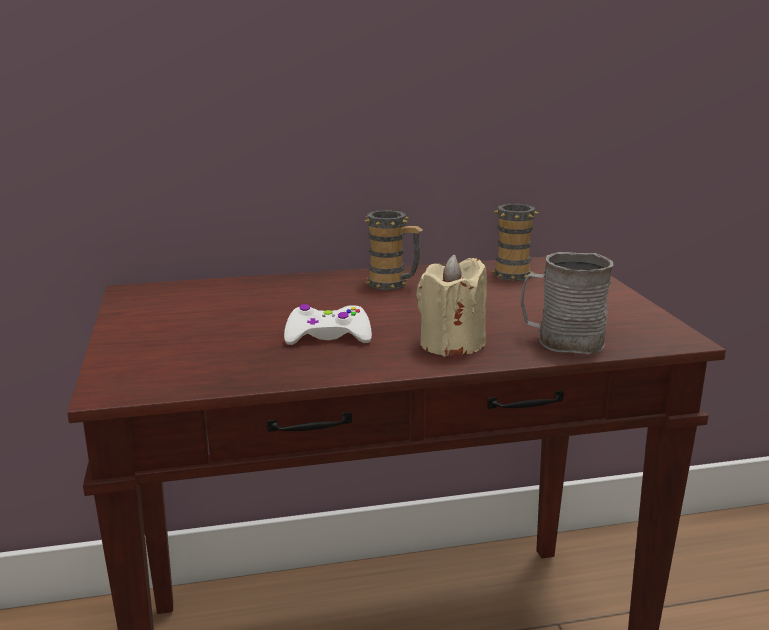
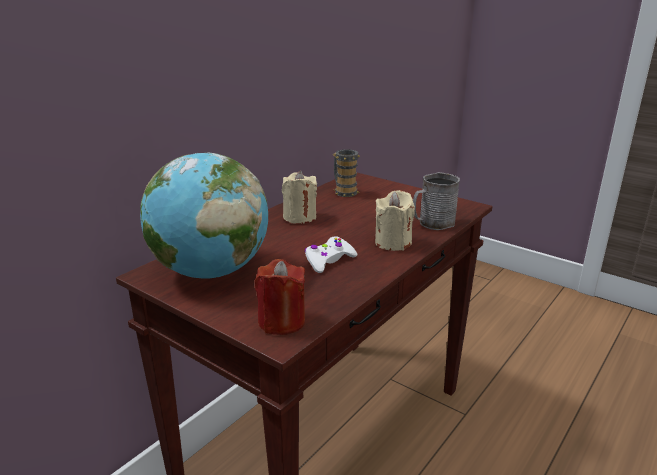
camera: 40 degrees left, 5 degrees up
mug [365,210,423,290] -> beige candle [282,171,317,224]
none -> globe [140,152,268,279]
none -> red candle [255,259,305,335]

